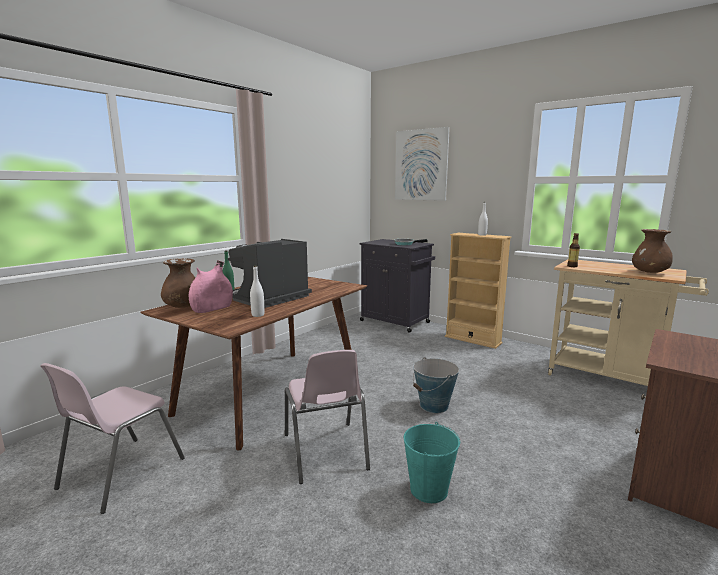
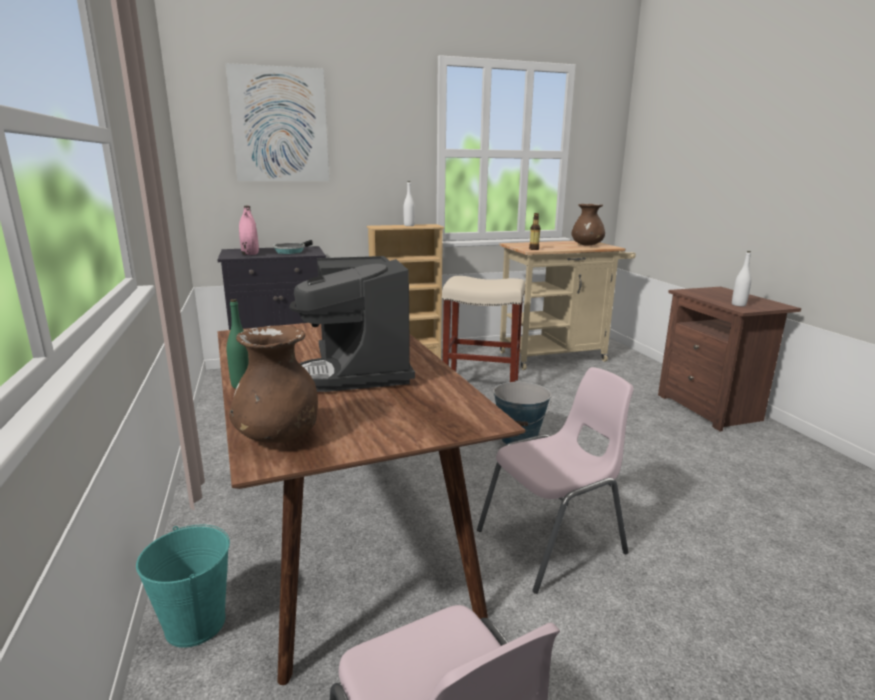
camera: 55 degrees left, 5 degrees up
pink vase [189,260,233,313] -> pink vase moved to [239,205,259,255]
white bottle [250,265,265,317] -> white bottle moved to [732,251,751,306]
pink chair [285,350,370,484] -> pink chair turned 45 degrees counterclockwise [477,367,634,594]
turquoise bucket [404,422,460,503] -> turquoise bucket moved to [136,525,230,648]
none -> beige stool [442,276,525,382]

